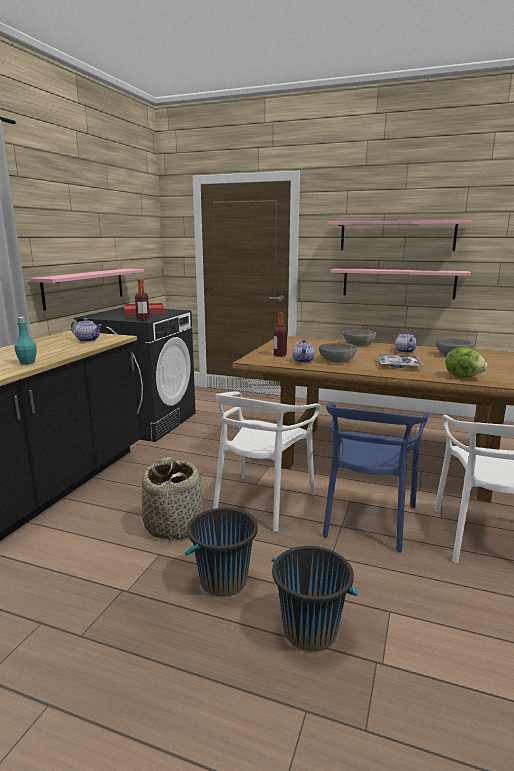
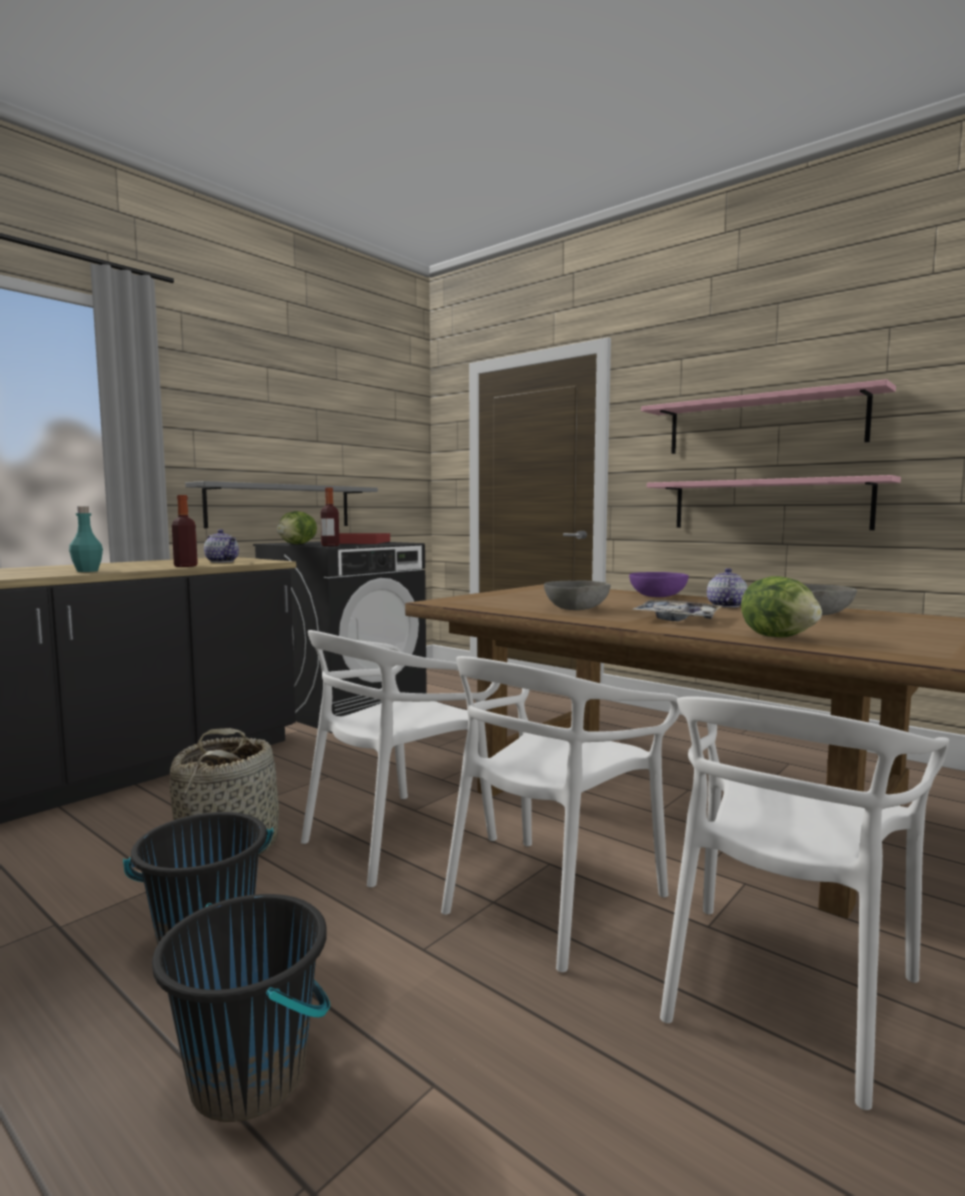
camera: 20 degrees right, 10 degrees down
pink shelf [30,269,144,311] -> grey shelf [185,481,378,528]
bottle [274,313,287,357] -> bottle moved to [172,495,198,567]
teapot [292,339,315,363] -> none
blue chair [323,402,429,552] -> white chair [441,656,680,972]
grey bowl [343,329,376,346] -> purple bowl [629,572,689,597]
none -> lettuce [277,511,317,544]

